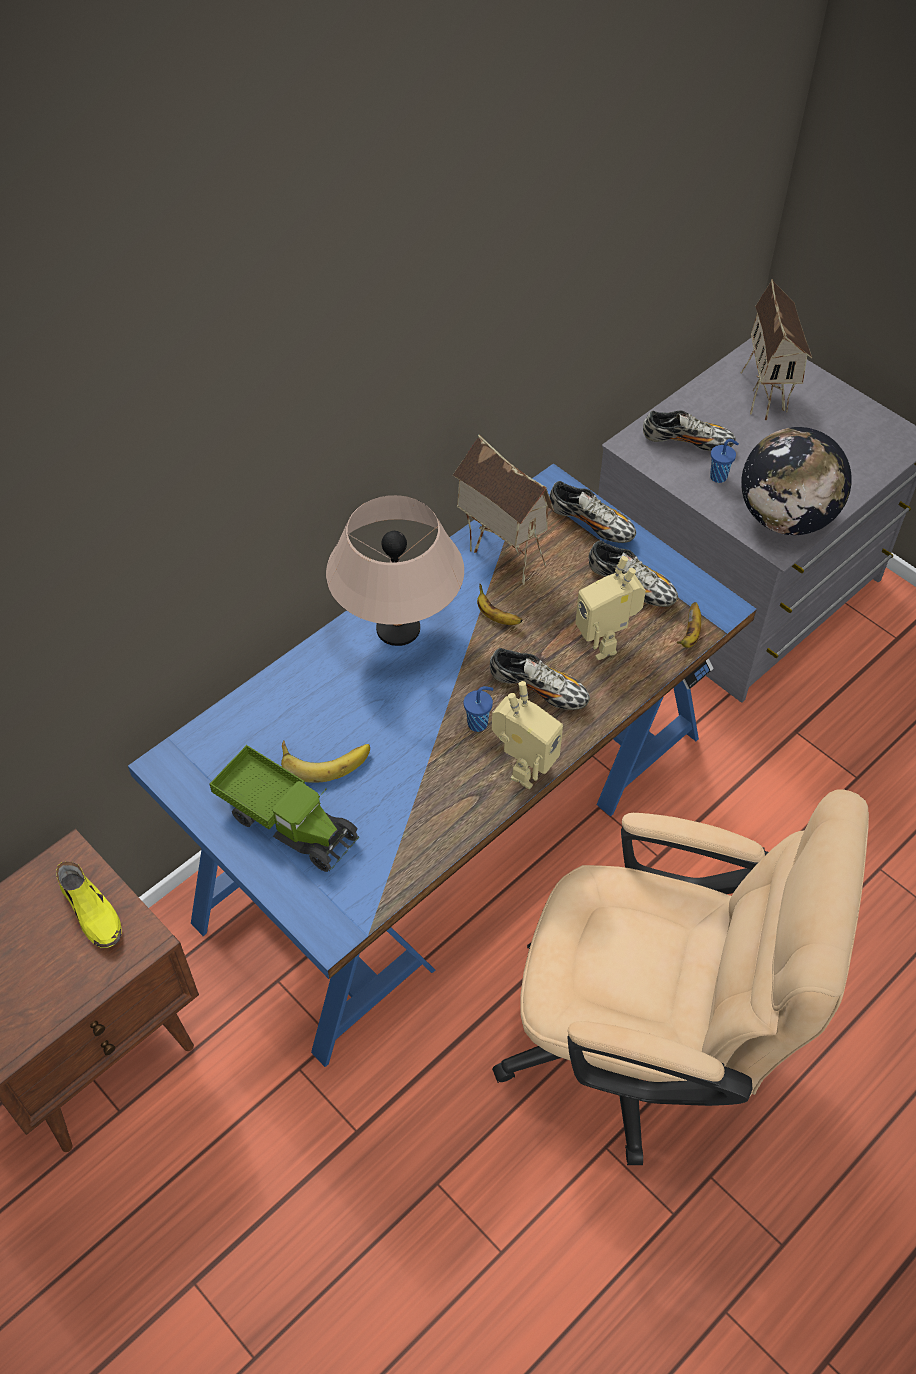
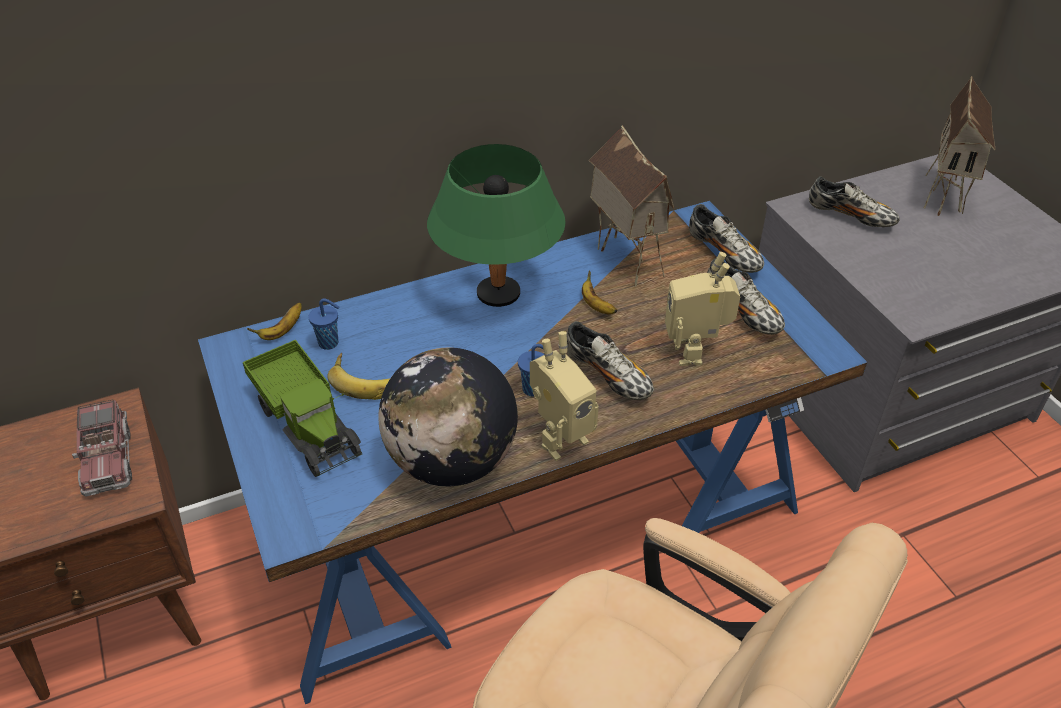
camera: 20 degrees right, 10 degrees down
yellow shoe [56,861,121,948] -> toy truck [72,400,132,497]
beige table lamp [326,495,464,646] -> green table lamp [427,144,566,307]
banana [677,602,701,648] -> banana moved to [247,302,302,340]
blue cup [710,439,739,483] -> blue cup moved to [308,299,339,350]
globe [741,427,852,535] -> globe moved to [378,347,518,486]

